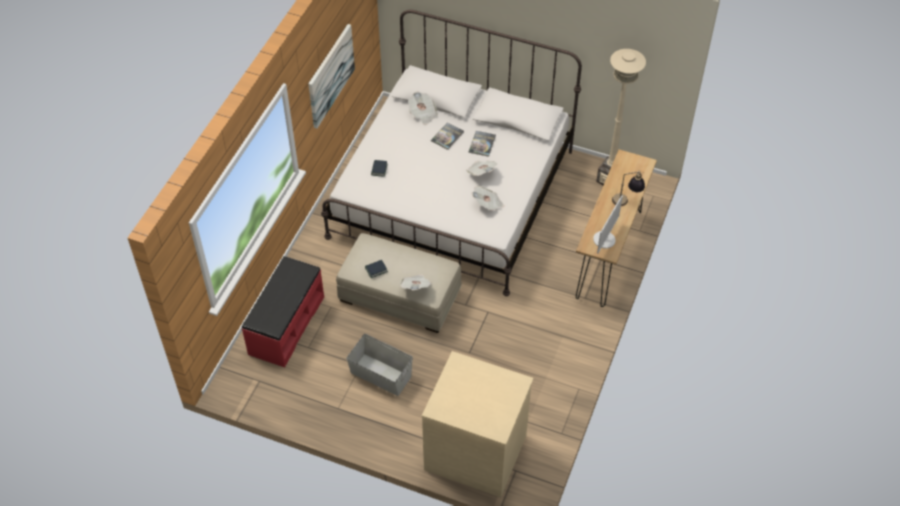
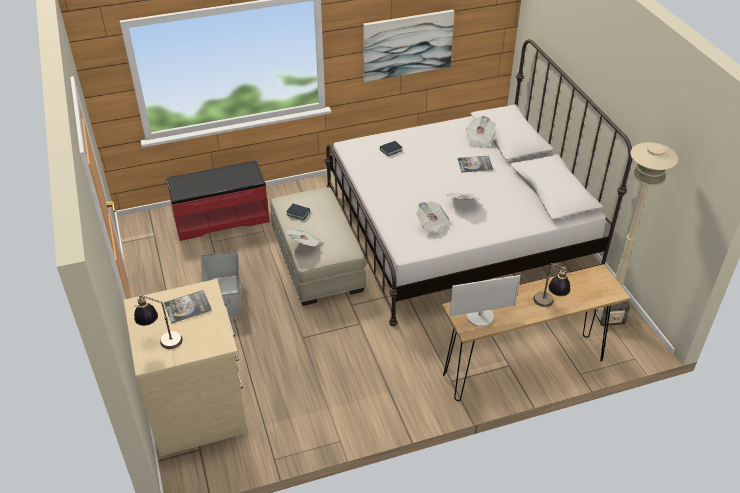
camera: 50 degrees right, 10 degrees down
book [468,131,496,157] -> book moved to [164,290,212,324]
none -> table lamp [134,294,183,349]

